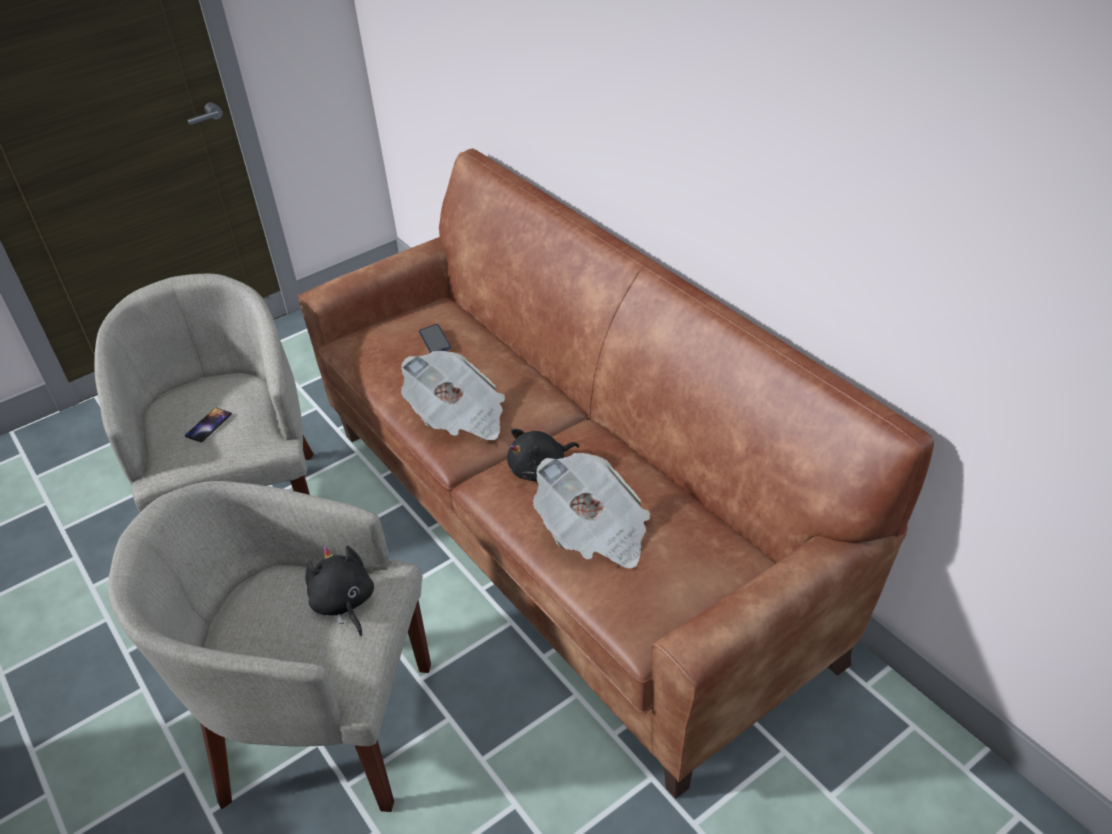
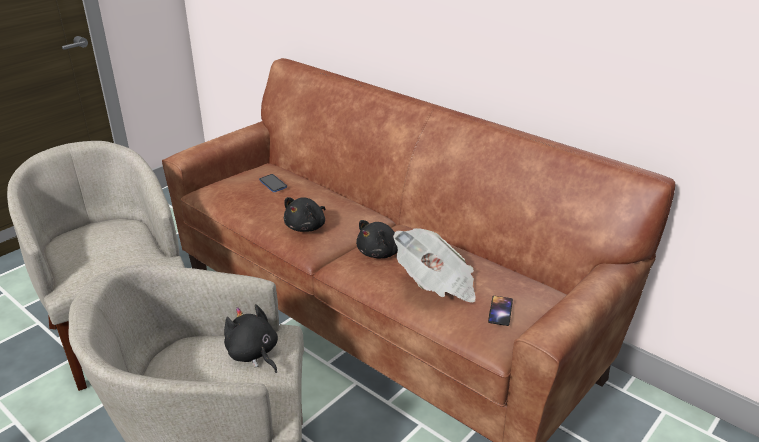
camera: 15 degrees left, 10 degrees down
phone [185,408,232,442] -> phone moved to [488,296,513,326]
newspaper [401,351,505,440] -> black plush toy [284,197,325,232]

